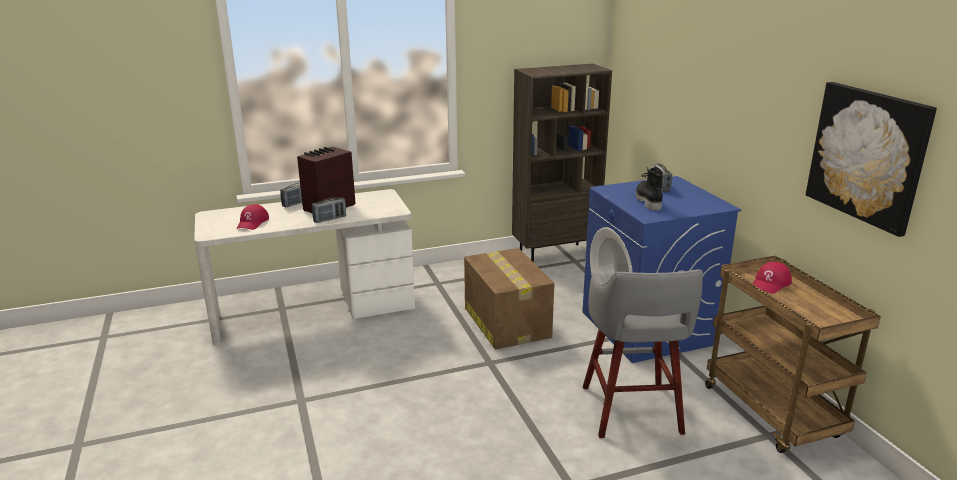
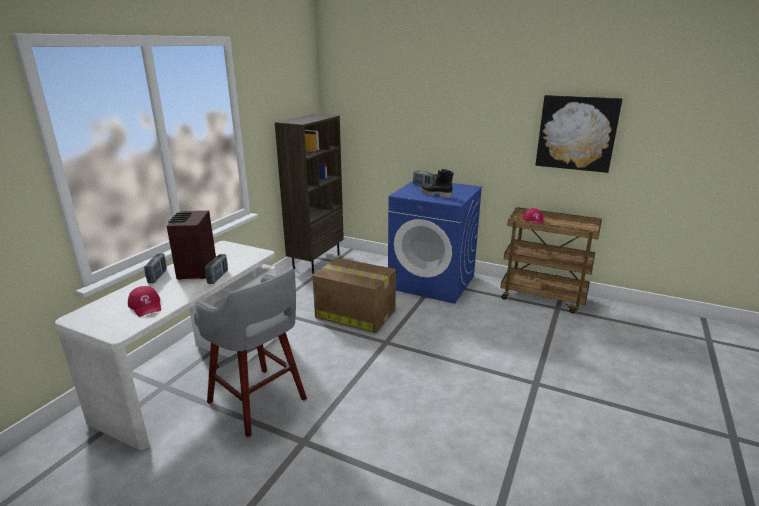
camera: 45 degrees left, 0 degrees up
grey stool [583,269,703,438] -> grey stool moved to [194,268,307,437]

